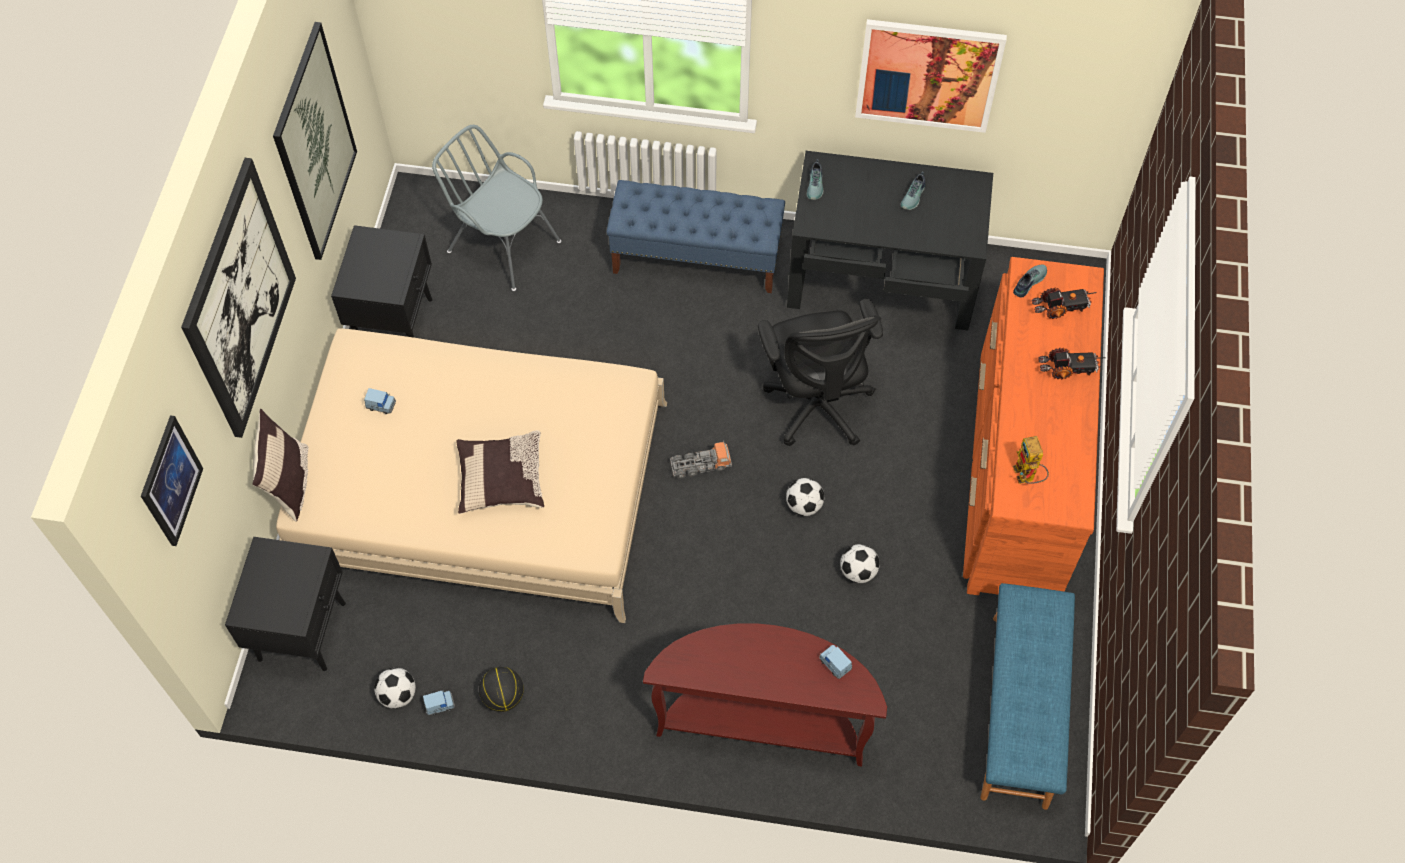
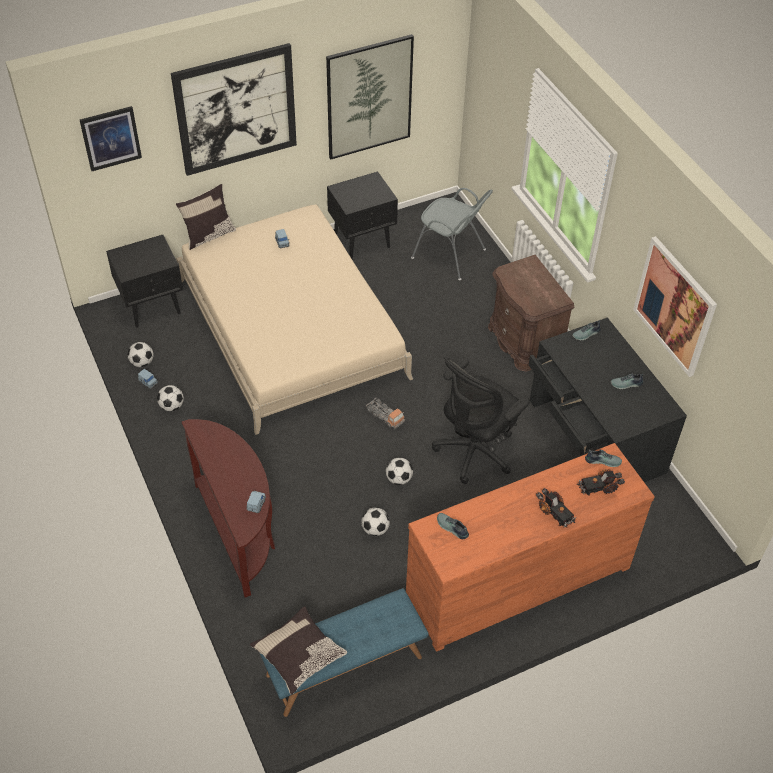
camera: 55 degrees right, 10 degrees down
grey chair [432,125,561,291] -> grey chair turned 120 degrees clockwise [411,188,493,280]
pillow [456,430,544,514] -> pillow moved to [250,607,347,695]
basketball [479,667,524,712] -> football [157,385,184,411]
blue bench [606,180,785,293] -> brown nightstand [488,255,575,371]
toy robot [1013,436,1049,484] -> shoe [437,513,469,539]
toy truck [1032,288,1097,319] -> toy truck turned 120 degrees clockwise [577,469,625,496]

